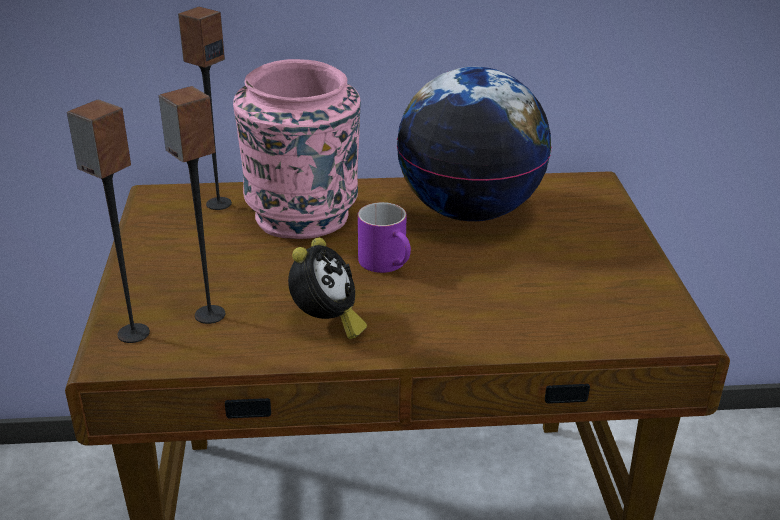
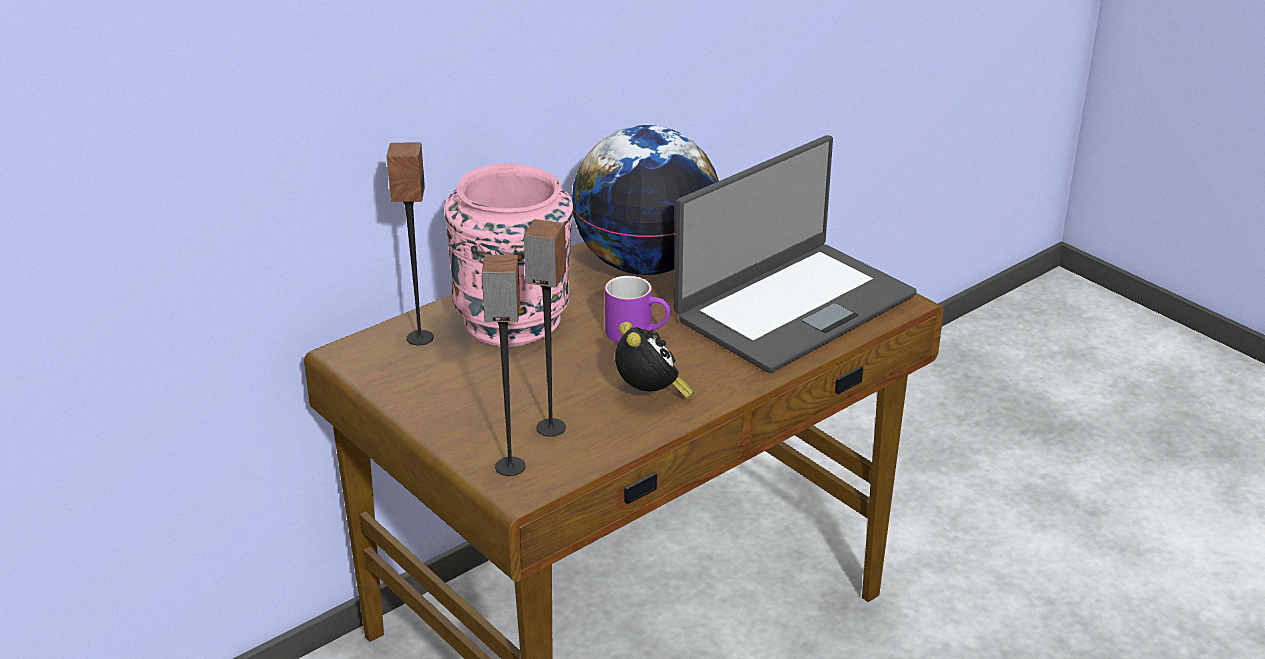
camera: 35 degrees left, 0 degrees up
none -> laptop [674,135,917,373]

